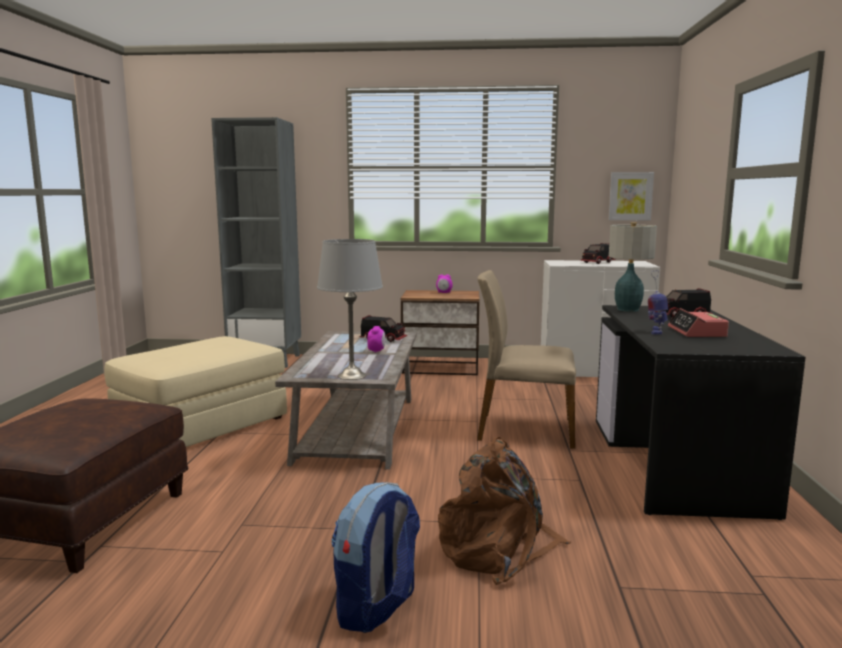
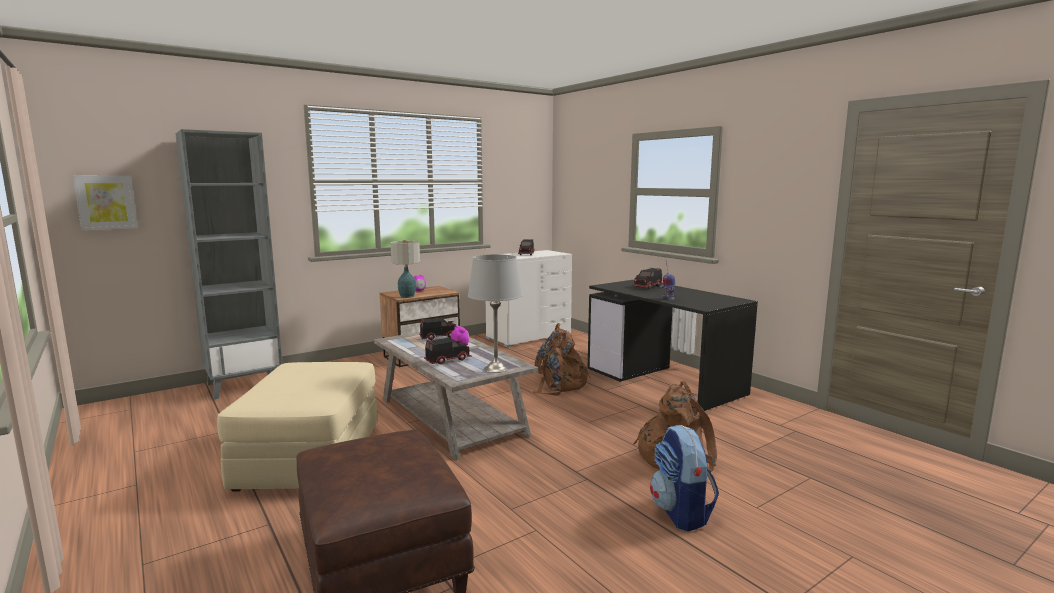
camera: 40 degrees left, 0 degrees up
beige chair [477,270,576,449] -> brown backpack [533,323,591,396]
picture [609,172,654,220] -> picture moved to [73,175,138,231]
table lamp [609,222,657,312] -> table lamp moved to [390,240,420,298]
alarm clock [668,308,729,337] -> none
none -> toy truck [424,337,473,364]

